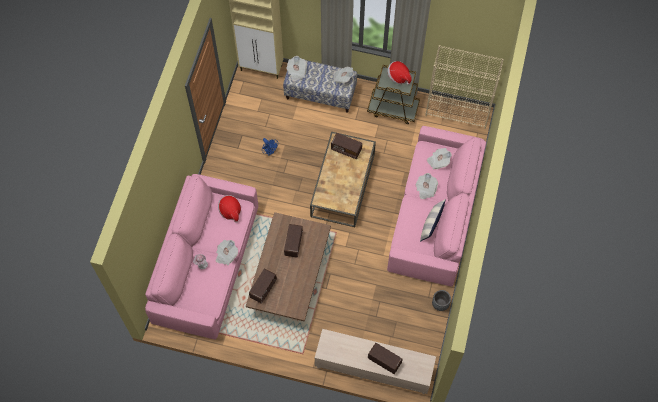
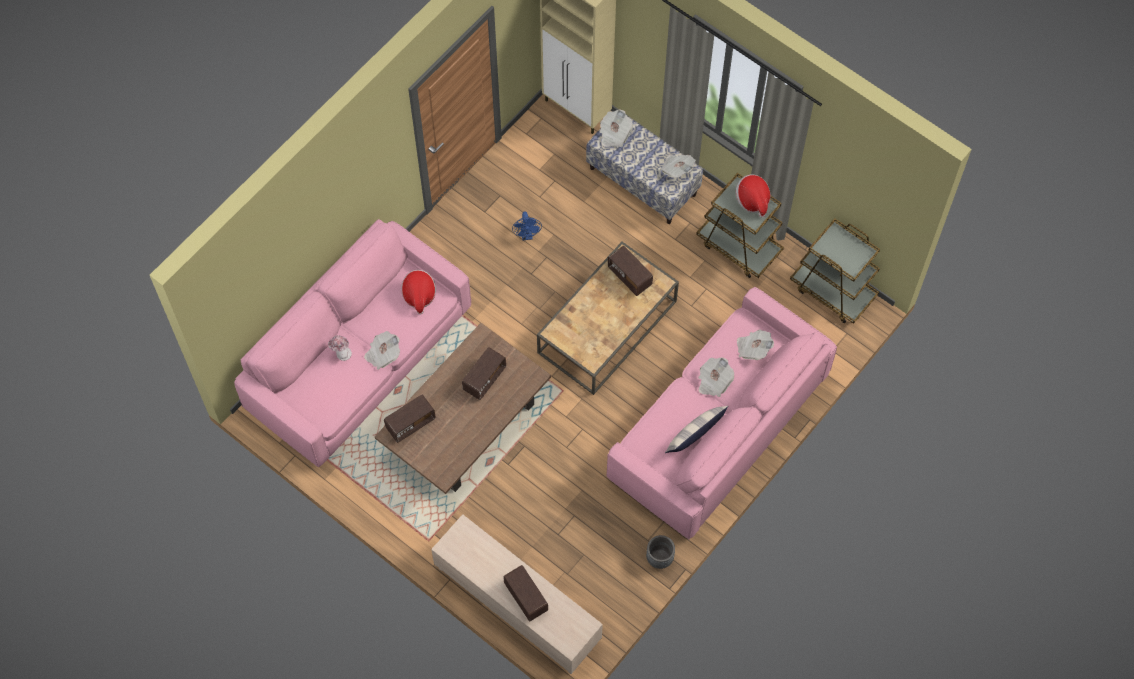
camera: 25 degrees right, 0 degrees up
beige bookcase [425,45,504,129] -> brown cart [790,218,880,324]

